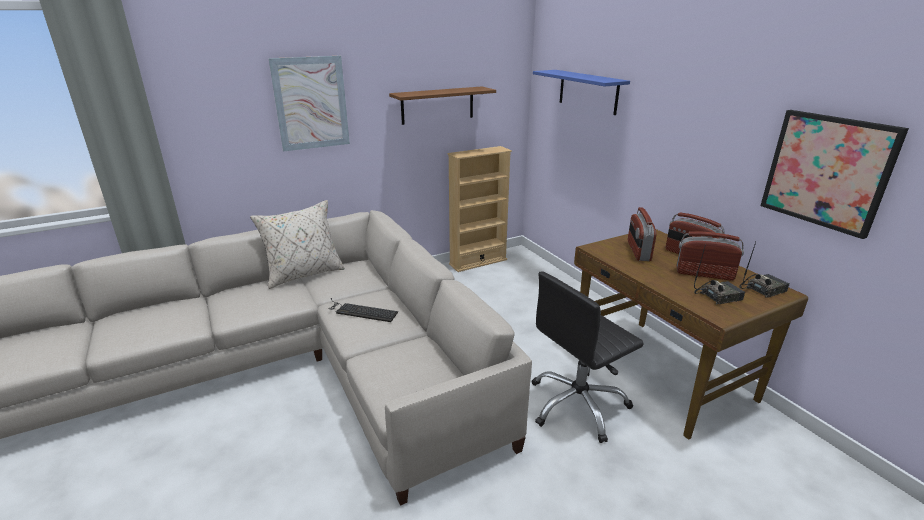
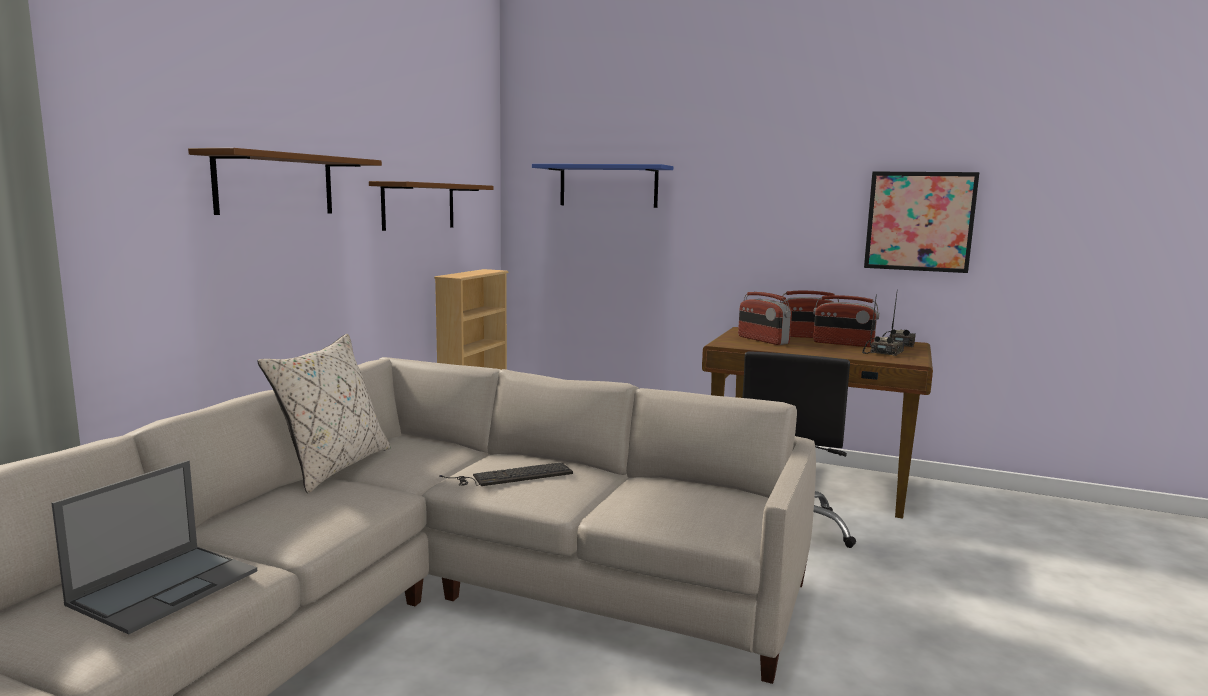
camera: 40 degrees left, 15 degrees down
picture [268,56,350,151] -> brown shelf [188,148,382,215]
radio [677,231,744,280] -> radio turned 135 degrees counterclockwise [813,295,879,347]
none -> laptop [52,460,257,634]

